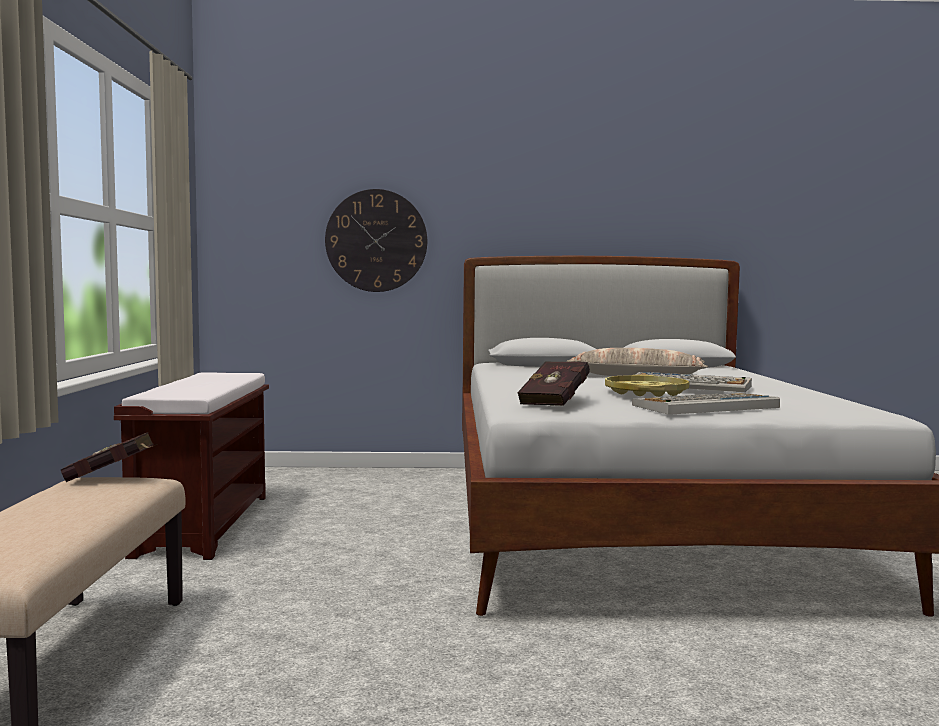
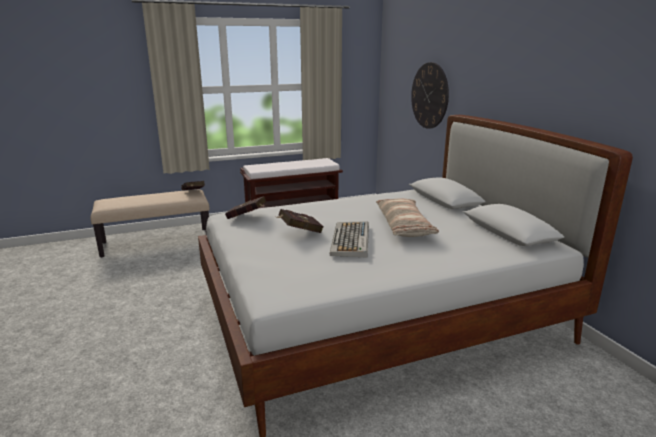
camera: 70 degrees right, 15 degrees up
yellow tray [605,375,689,397] -> red book [276,209,324,233]
keyboard [632,393,780,415] -> none

